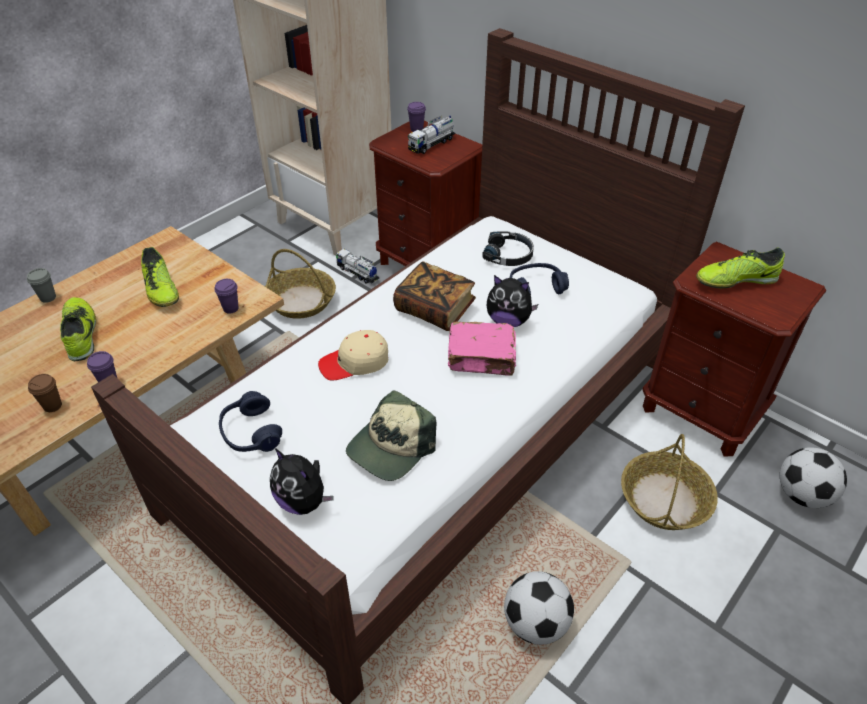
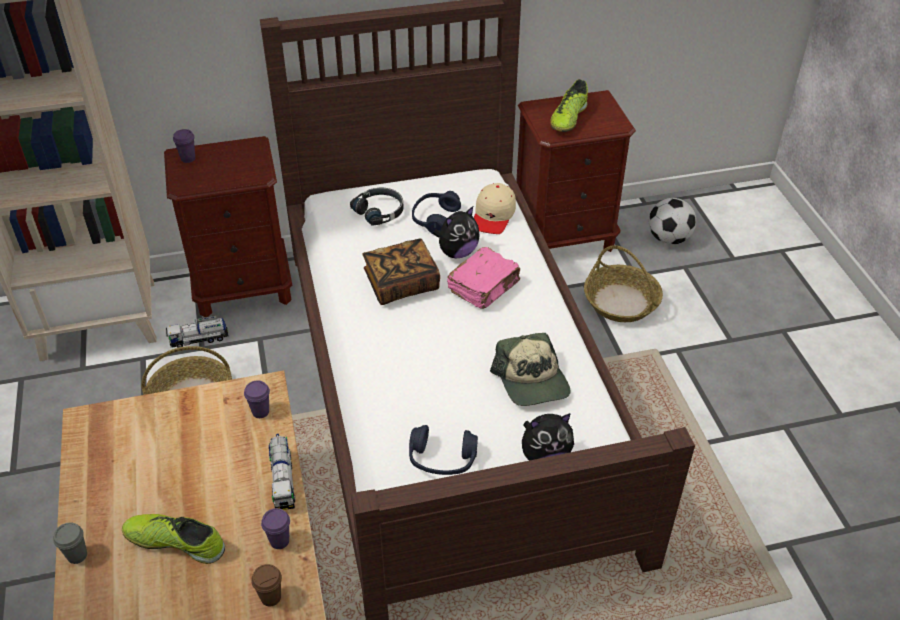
camera: 55 degrees left, 0 degrees up
shoe [141,247,179,307] -> none
beige cap [318,330,388,380] -> beige cap moved to [474,183,516,234]
toy truck [408,115,455,154] -> toy truck moved to [269,434,296,510]
football [504,571,574,645] -> none

